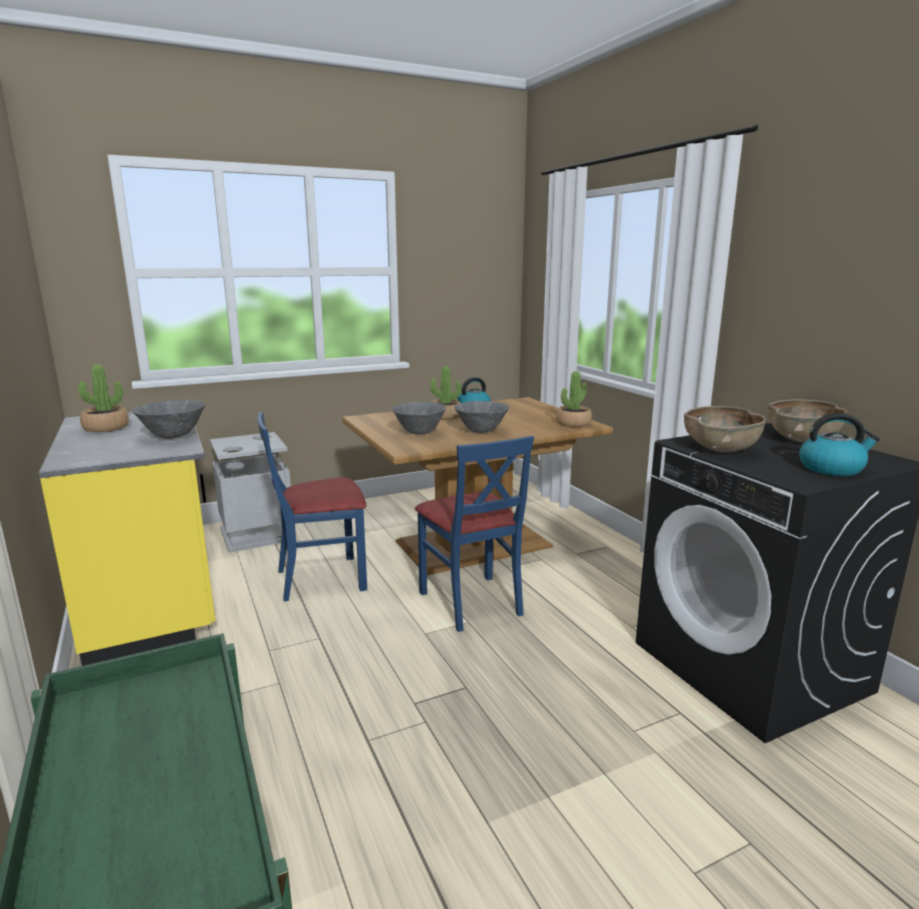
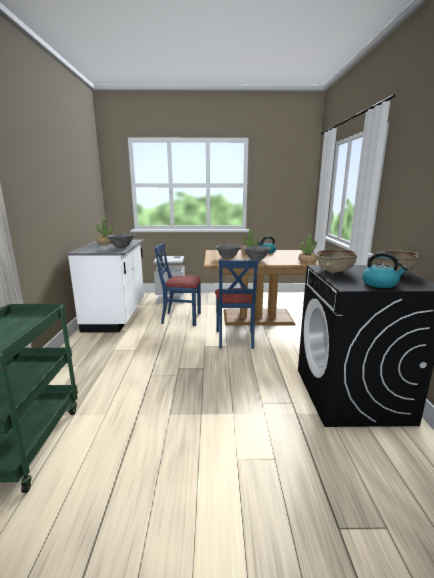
camera: 25 degrees right, 0 degrees up
yellow counter [39,412,215,666] -> white counter [67,240,144,333]

